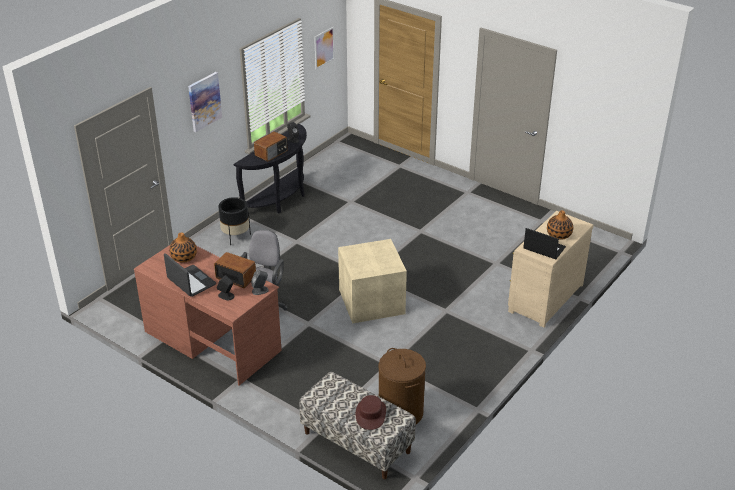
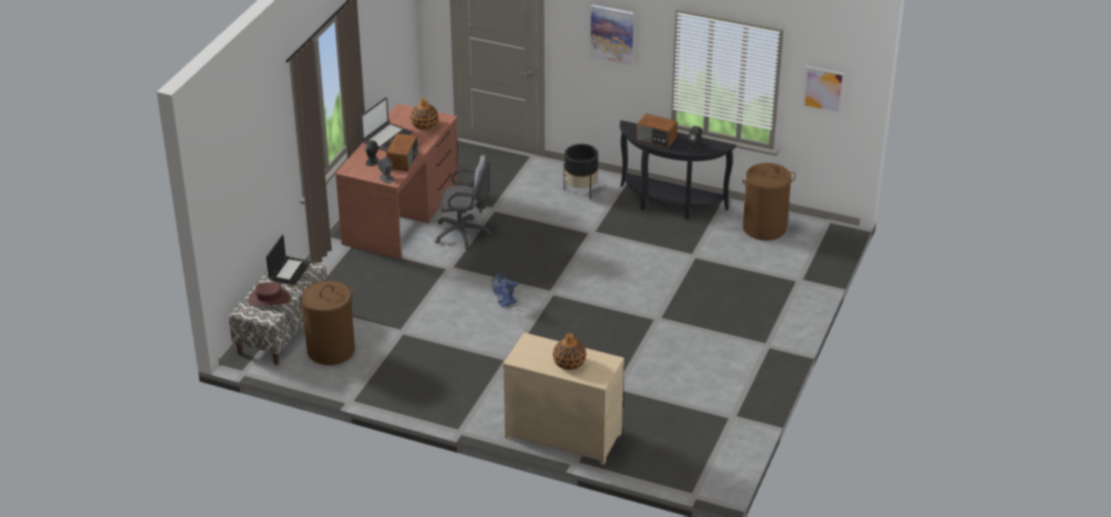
camera: 75 degrees right, 0 degrees up
beige storage box [338,239,407,324] -> blue fan [492,272,518,307]
laptop [523,228,566,259] -> laptop moved to [266,235,311,285]
none -> brown laundry basket [742,163,796,241]

